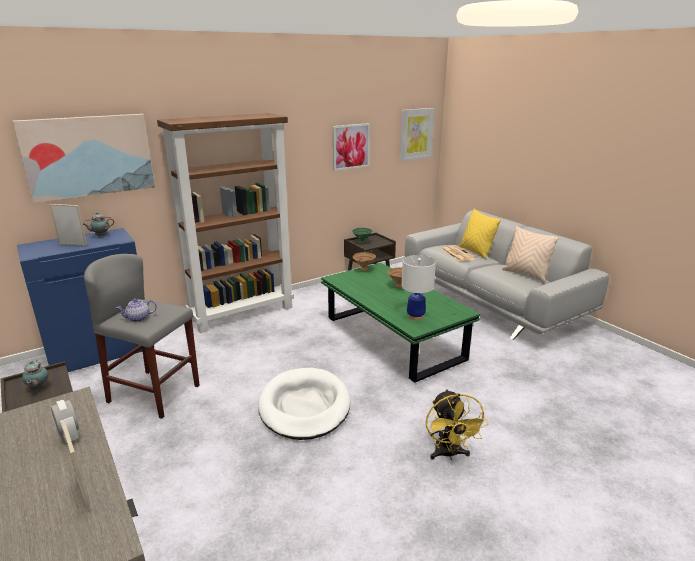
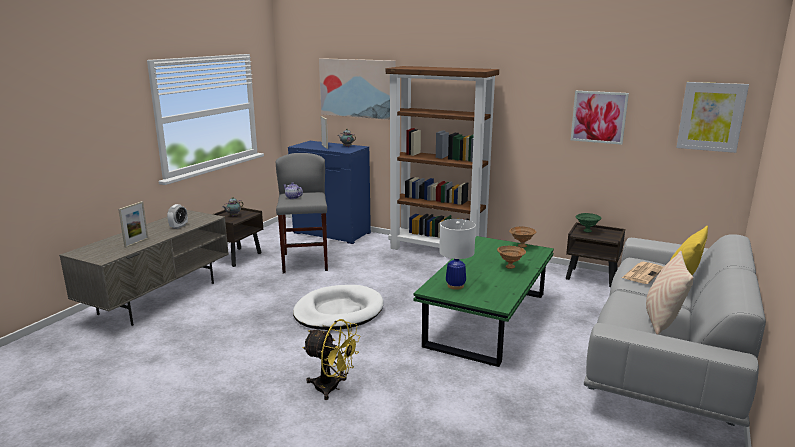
camera: 60 degrees right, 5 degrees down
yellow fan [426,389,488,460] -> yellow fan turned 120 degrees counterclockwise [302,319,360,400]

